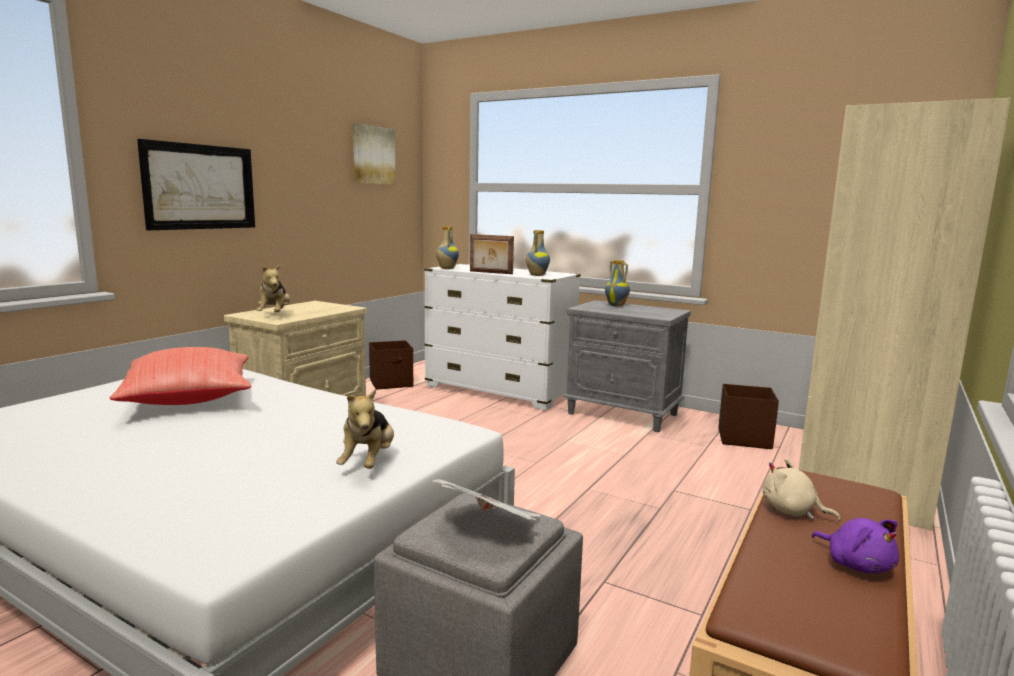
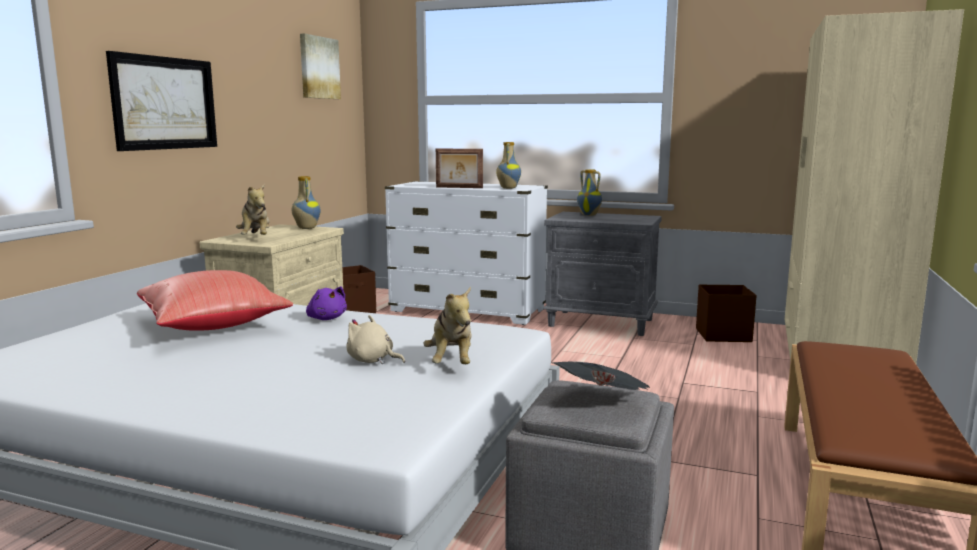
camera: 10 degrees left, 0 degrees up
vase [436,226,459,269] -> vase moved to [292,176,321,229]
beige plush toy [763,459,841,521] -> beige plush toy moved to [346,315,405,364]
purple plush toy [811,518,899,573] -> purple plush toy moved to [306,287,347,320]

